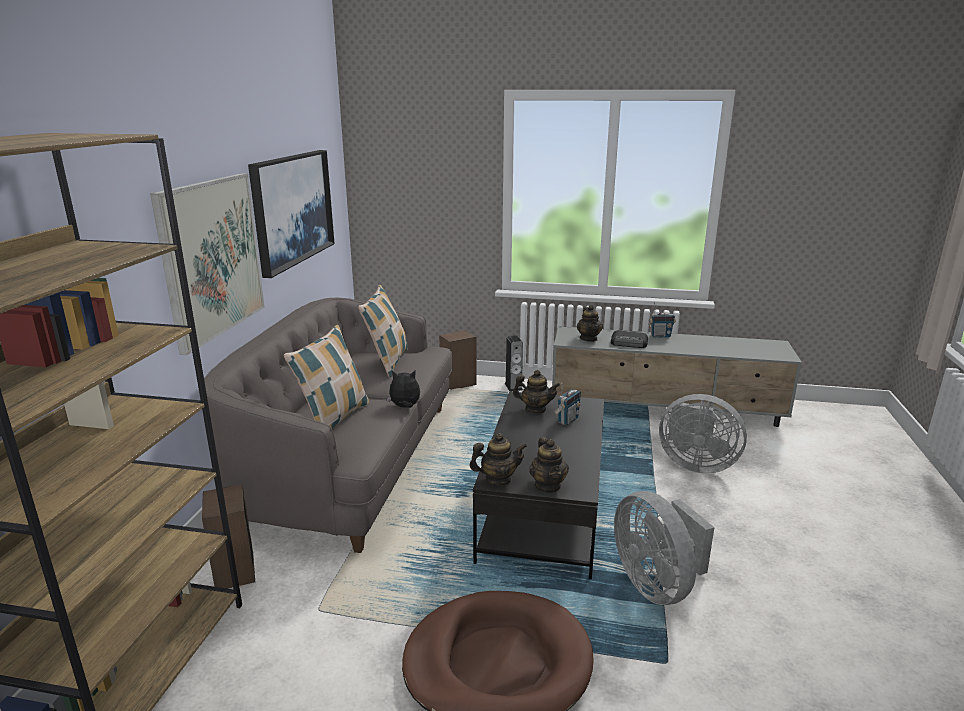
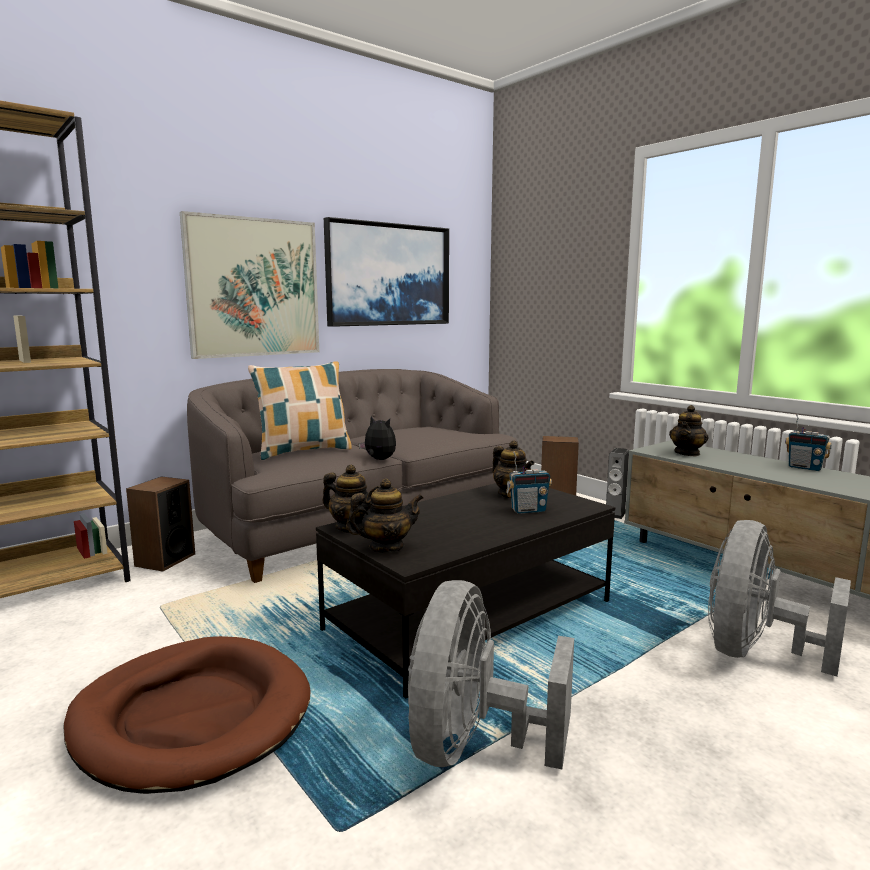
camera: 40 degrees right, 10 degrees down
pillow [358,285,408,378] -> none
teapot [529,437,569,493] -> teapot turned 135 degrees counterclockwise [346,478,424,553]
radio [611,331,648,348] -> none
grey fan [659,394,747,473] -> grey fan turned 60 degrees clockwise [708,520,851,677]

